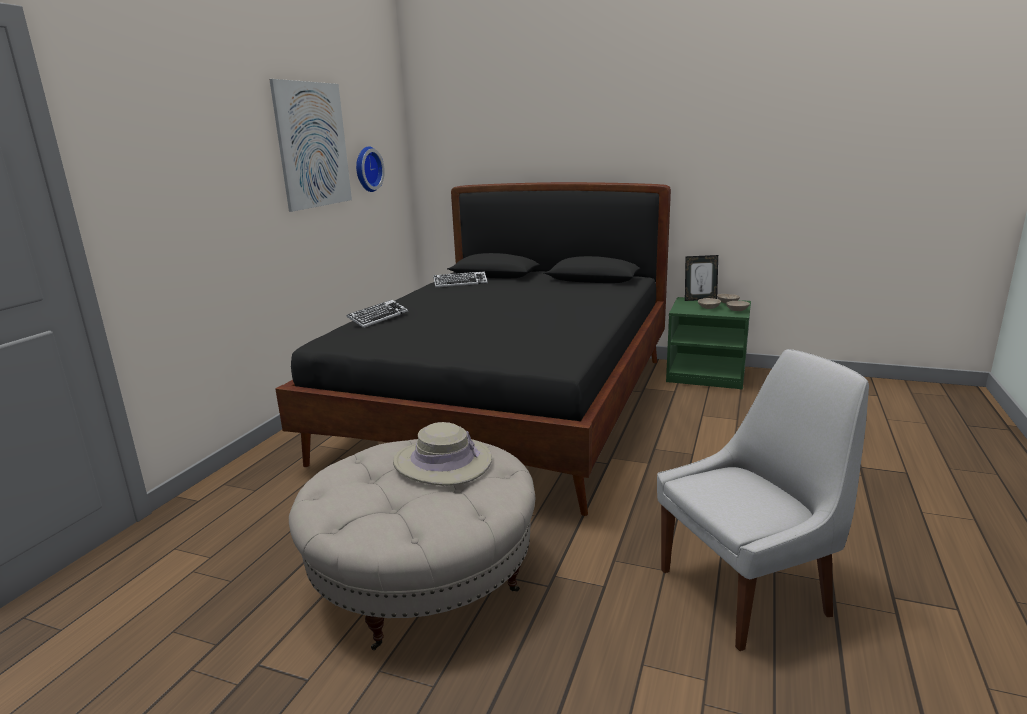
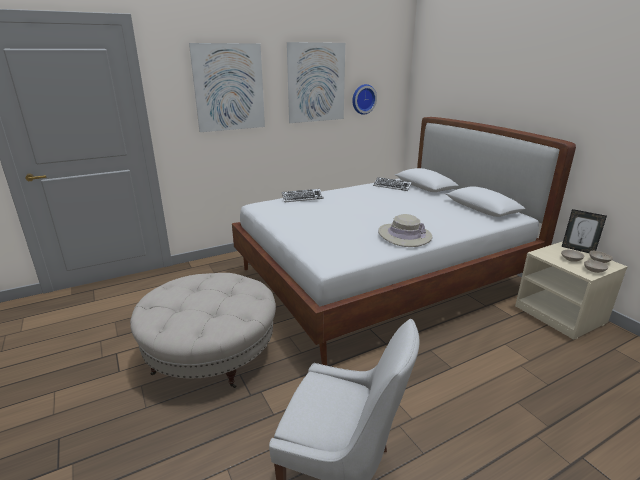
camera: 40 degrees right, 5 degrees up
black bed [275,182,671,516] -> white bed [232,117,576,366]
beige hat [393,422,492,486] -> beige hat moved to [378,214,432,247]
green nightstand [666,297,751,390] -> beige nightstand [515,241,628,340]
none -> picture [189,43,265,132]

